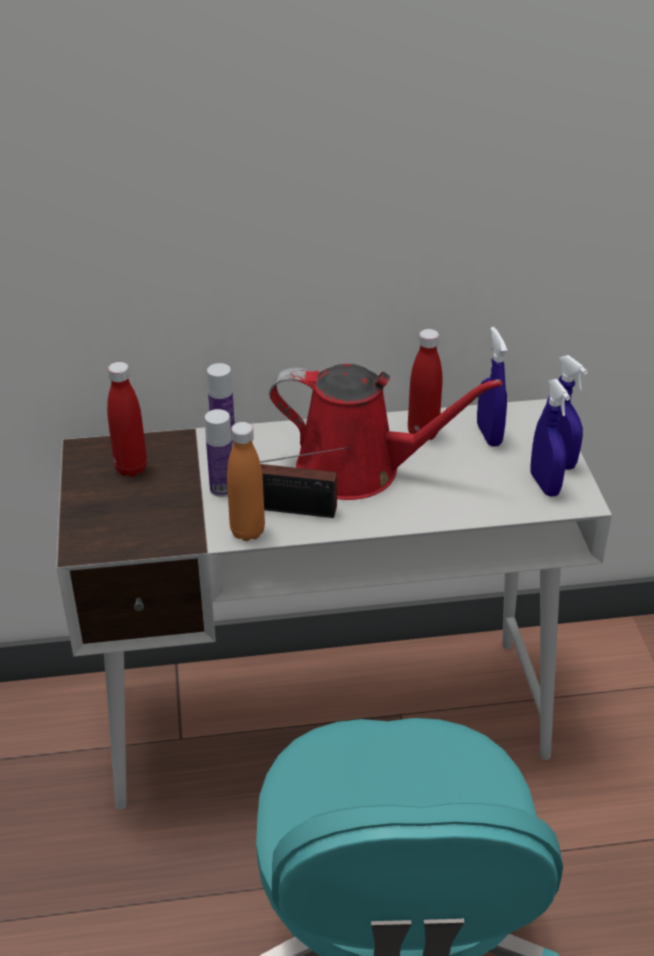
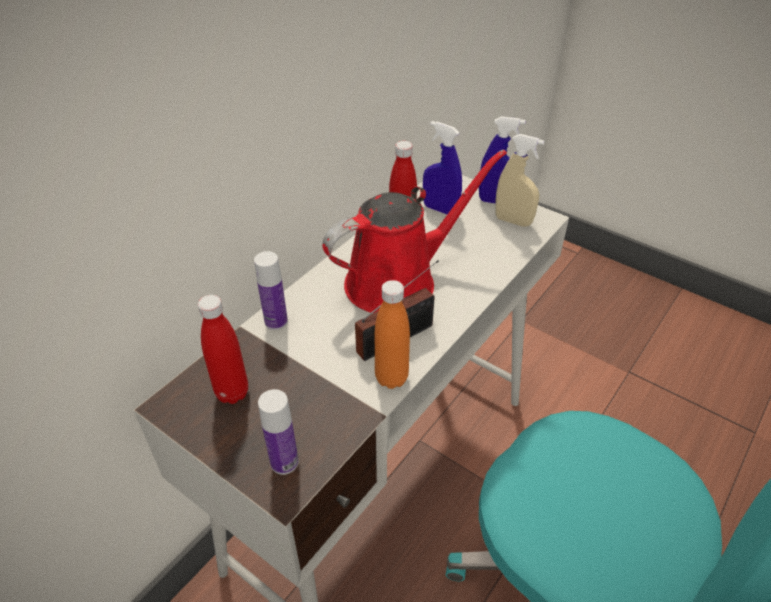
camera: 45 degrees left, 5 degrees up
bottle [205,409,232,497] -> bottle moved to [258,389,298,475]
blue spray bottle [531,379,570,496] -> beige spray bottle [495,134,544,227]

